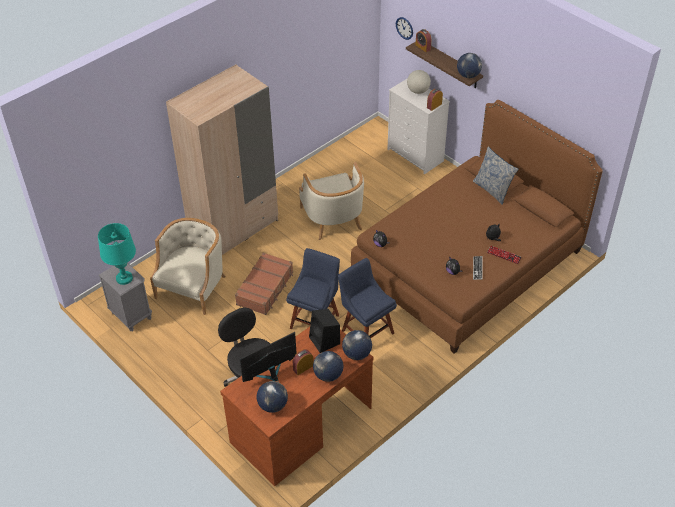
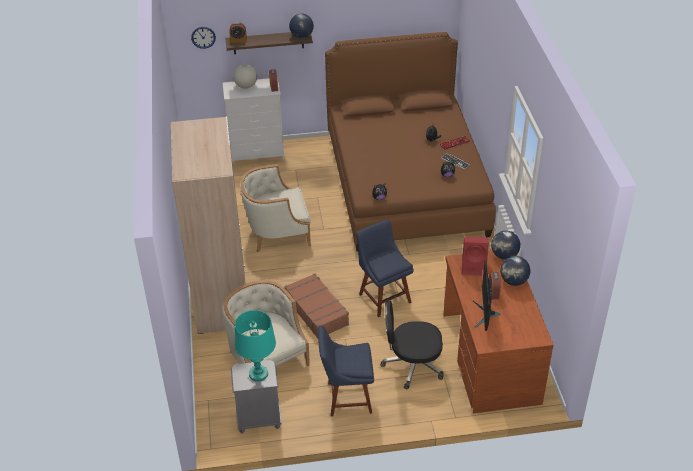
camera: 55 degrees left, 5 degrees down
globe [257,381,288,413] -> none
beige armchair [299,162,364,240] -> beige armchair turned 150 degrees clockwise [240,164,311,252]
black speaker [309,309,340,353] -> red speaker [462,236,489,276]
blue chair [338,258,397,338] -> blue chair moved to [318,326,374,416]
pillow [473,147,519,205] -> none

